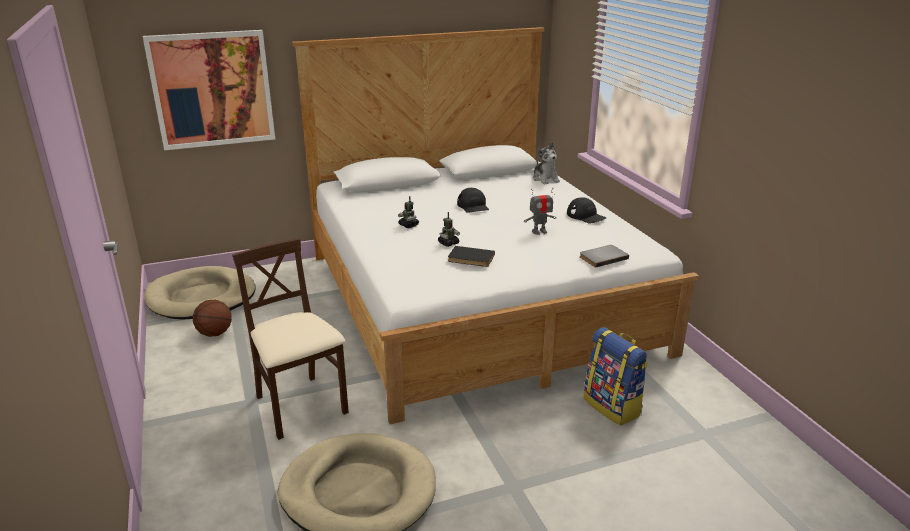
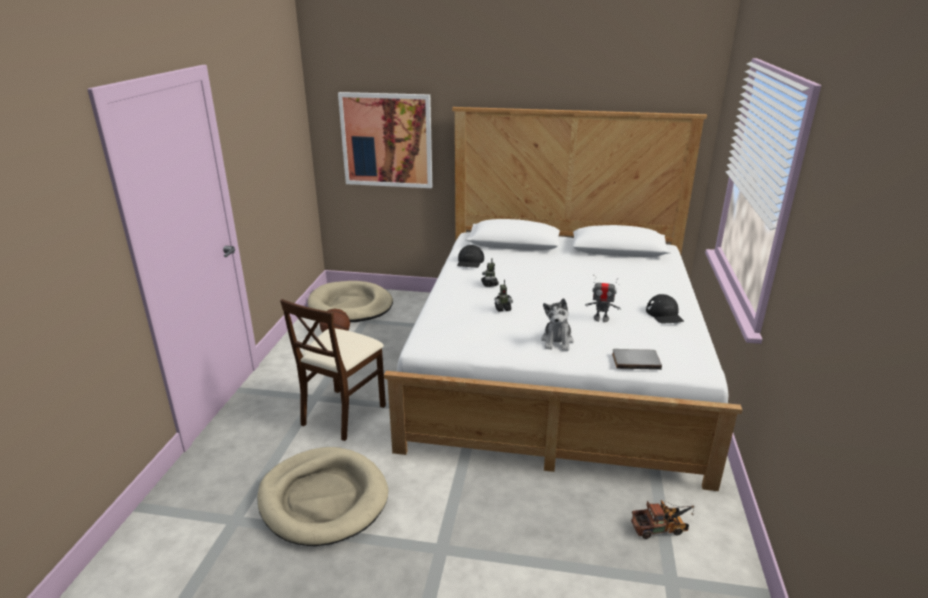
camera: 30 degrees right, 0 degrees up
beige chair [232,238,349,440] -> beige chair turned 150 degrees counterclockwise [280,299,386,441]
black book [448,246,495,267] -> none
black cap [457,188,489,213] -> black cap moved to [457,245,484,268]
plush toy [533,142,560,185] -> plush toy moved to [541,298,574,351]
backpack [583,327,648,426] -> none
none -> toy truck [631,500,694,539]

